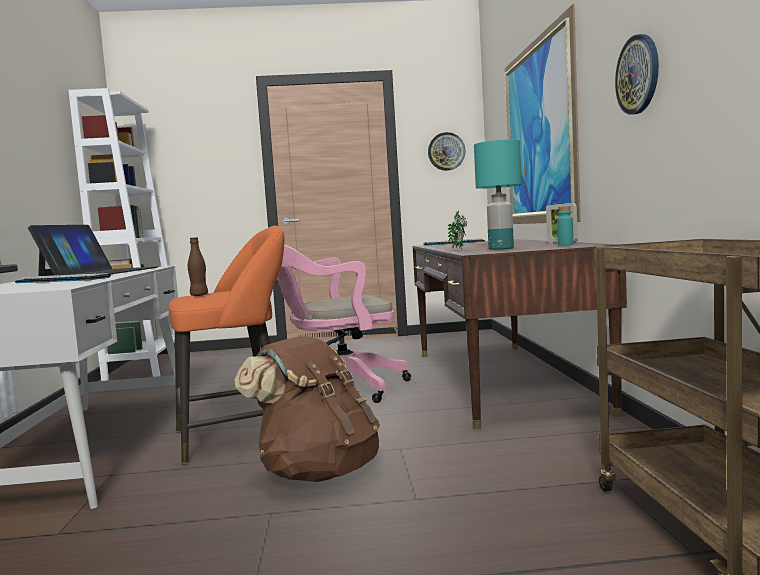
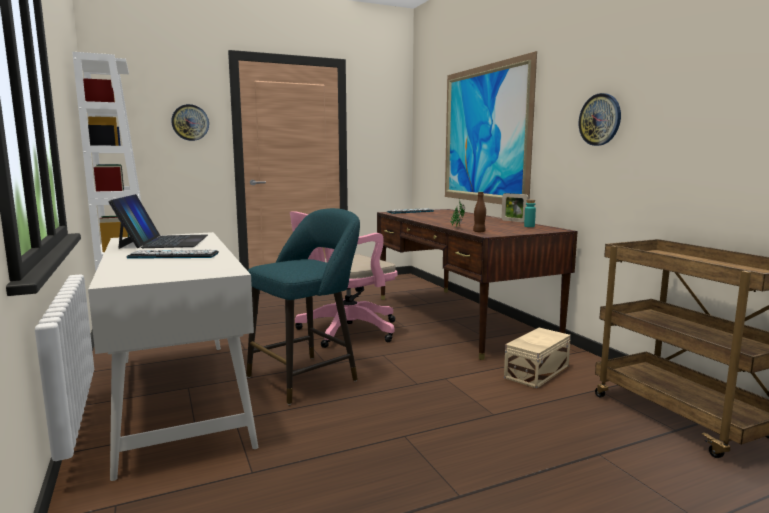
camera: 20 degrees left, 5 degrees up
orange stool [168,226,285,464] -> turquoise stool [246,208,360,405]
brown bottle [188,237,208,296] -> brown bottle moved to [473,192,486,232]
brown backpack [234,336,380,482] -> none
wall clock [428,132,465,171] -> wall clock moved to [171,104,209,141]
turquoise table lamp [474,139,522,250] -> none
none -> beige storage box [504,328,571,389]

